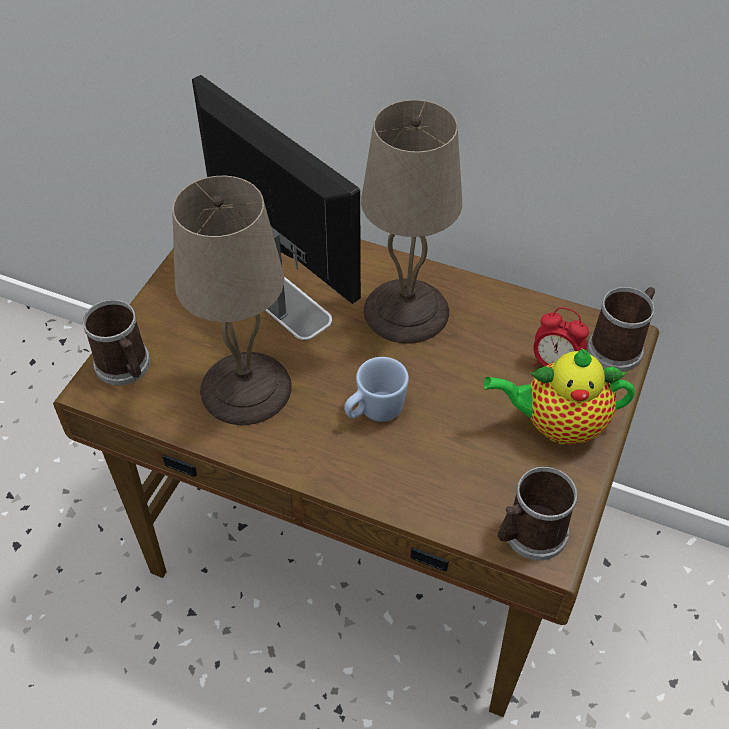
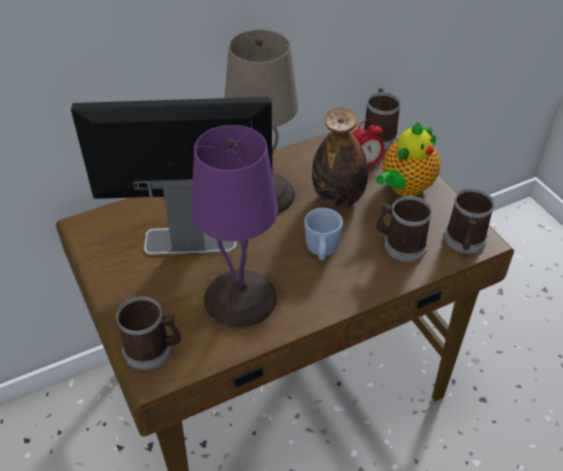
camera: 50 degrees left, 5 degrees down
beige table lamp [172,176,292,425] -> purple table lamp [191,125,278,328]
none -> bottle [312,108,368,208]
none -> mug [376,196,432,262]

